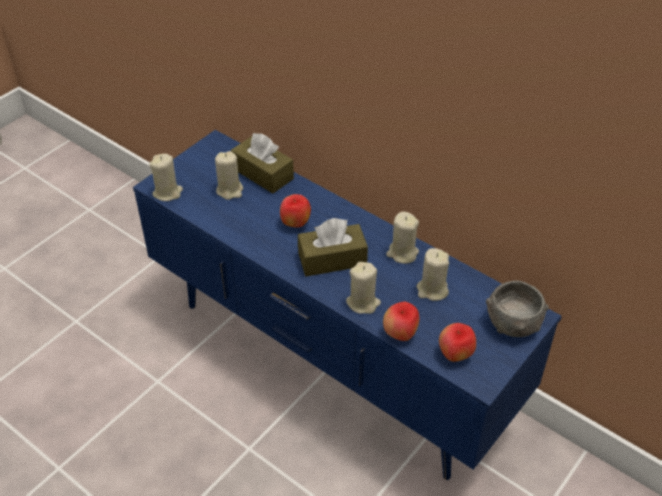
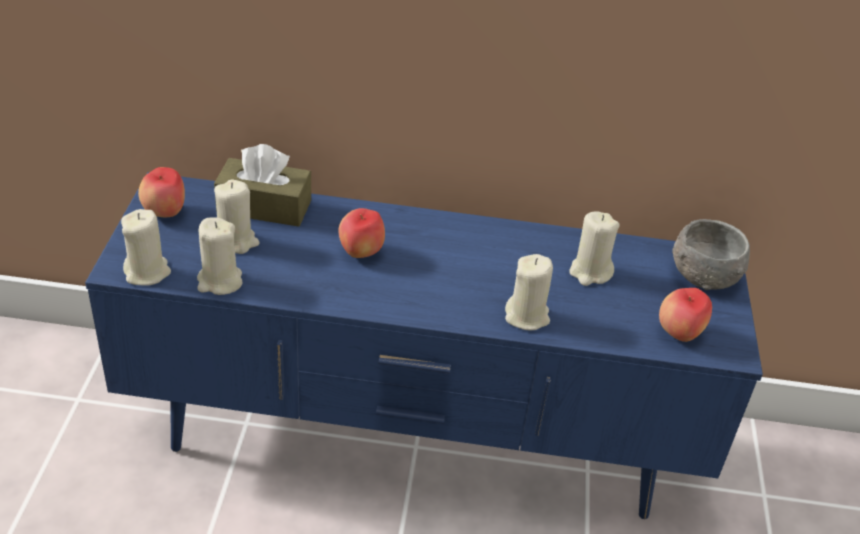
camera: 35 degrees left, 5 degrees down
brown tissue box [298,218,368,276] -> none
apple [383,302,419,341] -> apple moved to [138,167,185,217]
beige candle [386,211,419,264] -> beige candle moved to [197,217,242,295]

